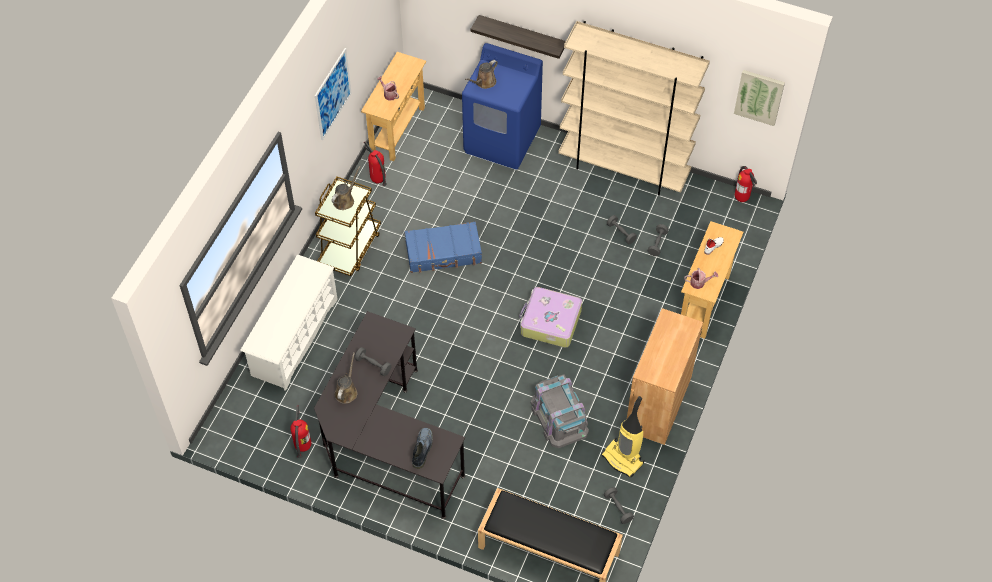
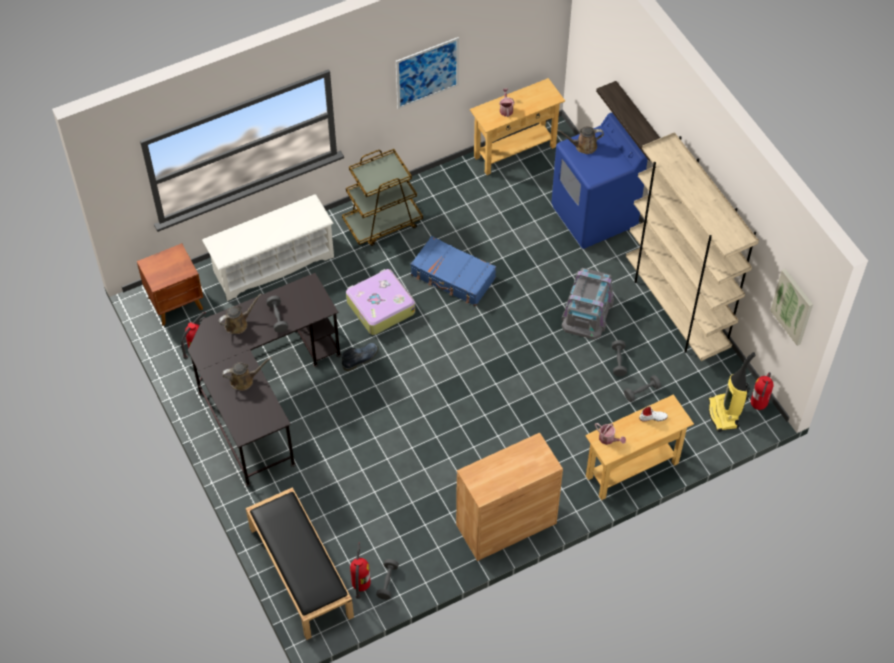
camera: 40 degrees right, 0 degrees up
brown watering can [331,166,360,210] -> brown watering can moved to [222,357,272,391]
fire extinguisher [364,141,387,186] -> fire extinguisher moved to [350,542,371,599]
boot [412,428,433,469] -> boot moved to [342,343,379,371]
suitcase [519,287,582,348] -> suitcase moved to [346,269,415,335]
grey storage box [531,374,589,448] -> grey storage box moved to [561,268,614,339]
vacuum cleaner [601,396,645,477] -> vacuum cleaner moved to [708,352,755,432]
none -> brown nightstand [137,243,203,326]

